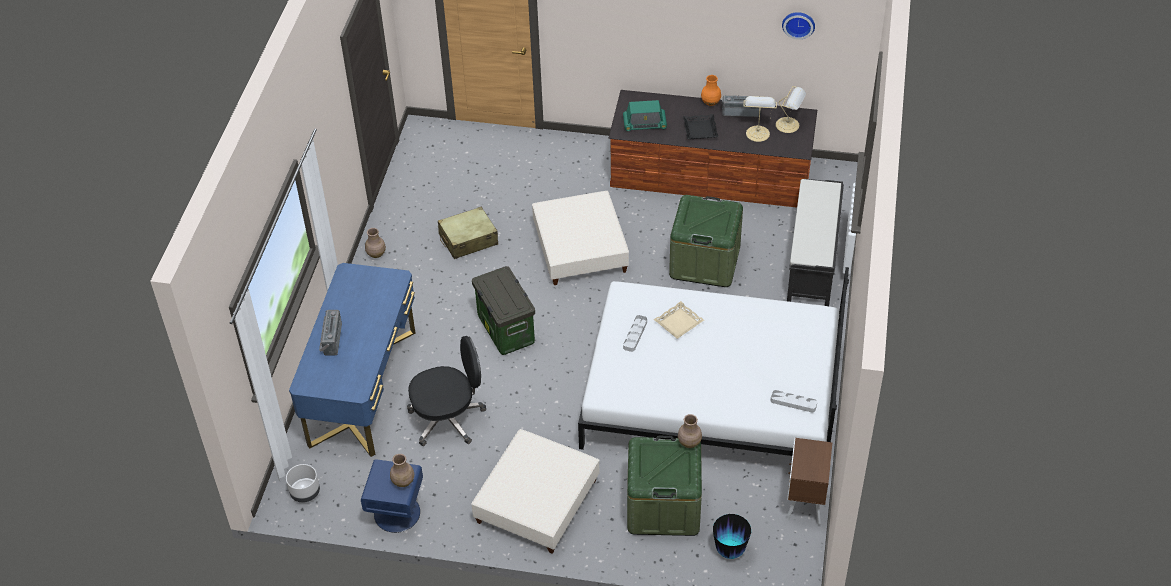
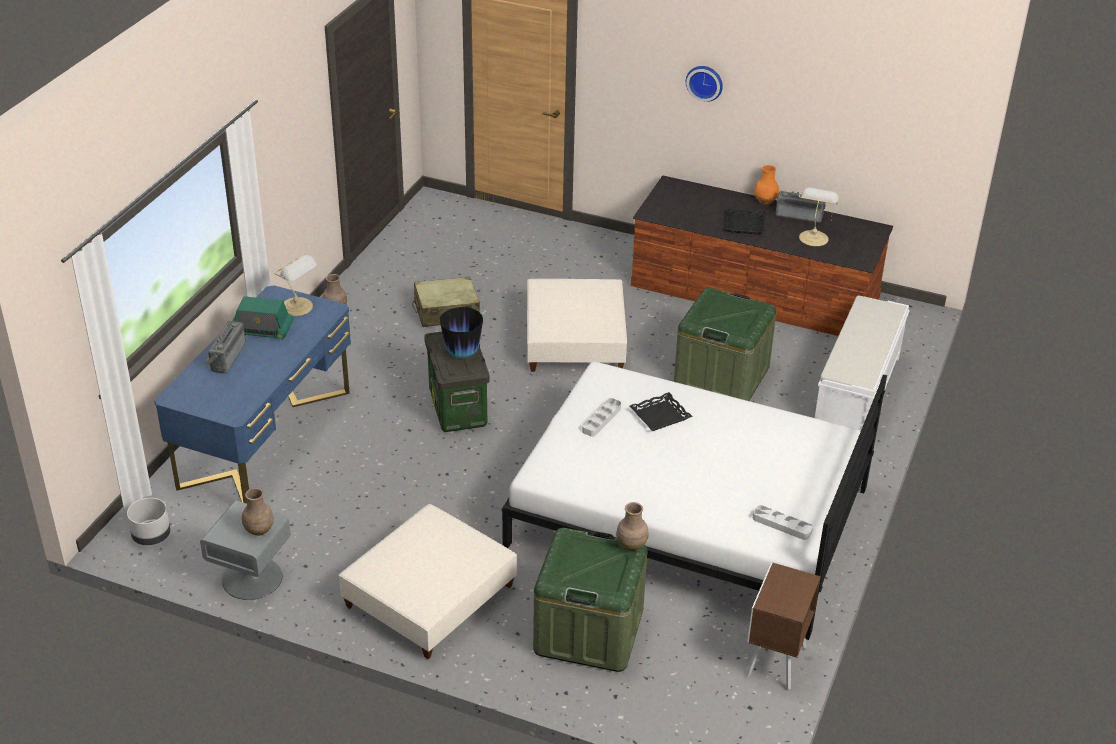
camera: 10 degrees right, 10 degrees down
blue nightstand [361,459,423,533] -> grey nightstand [200,501,291,600]
black office chair [407,336,486,446] -> none
radio [623,100,667,131] -> radio moved to [233,296,294,340]
beige tray [654,301,704,339] -> black tray [629,392,693,431]
vase [713,514,751,559] -> vase moved to [440,307,483,358]
table lamp [776,86,806,133] -> table lamp moved to [274,254,317,316]
wall clock [782,12,815,40] -> wall clock moved to [686,66,723,102]
black bench [787,179,844,306] -> white bench [815,295,910,430]

